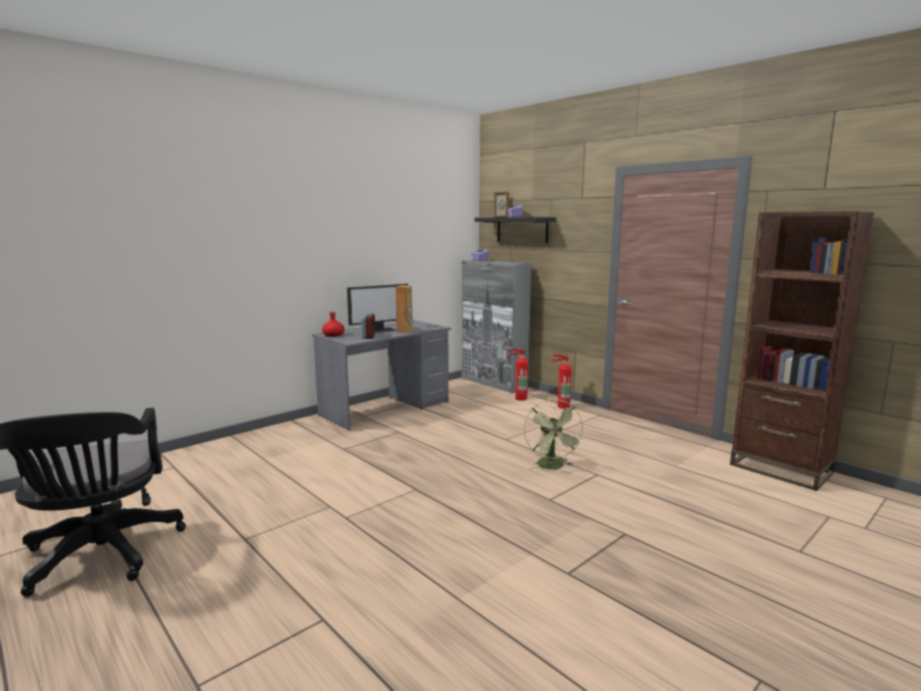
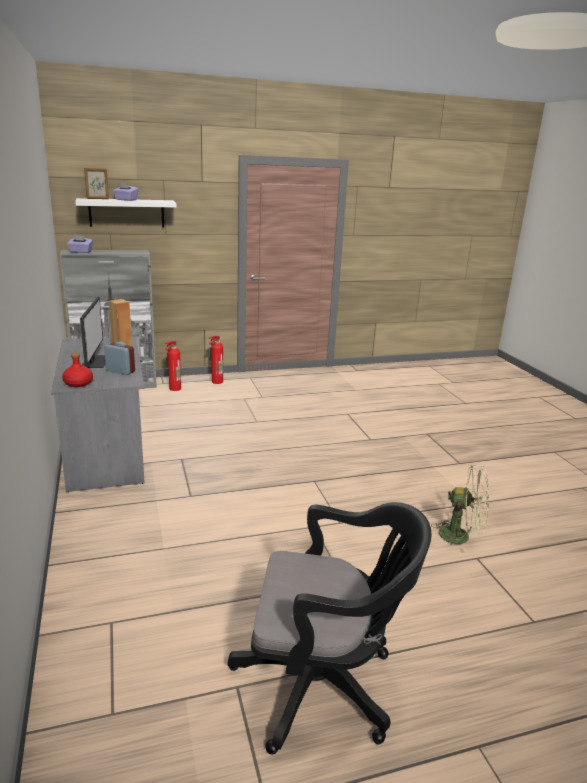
camera: 65 degrees left, 10 degrees up
black shelf [475,217,556,243] -> white shelf [75,198,176,227]
green fan [524,399,584,469] -> green fan moved to [431,465,489,553]
brown bookcase [730,211,874,491] -> none

